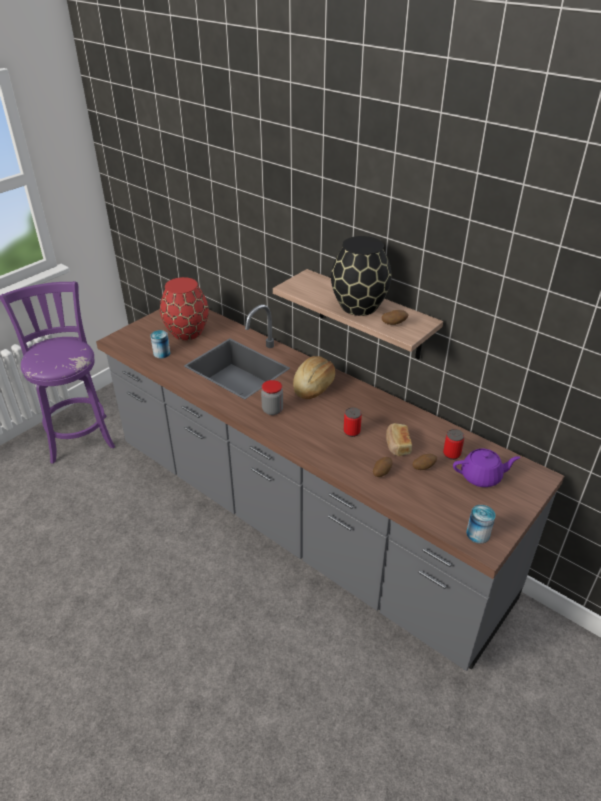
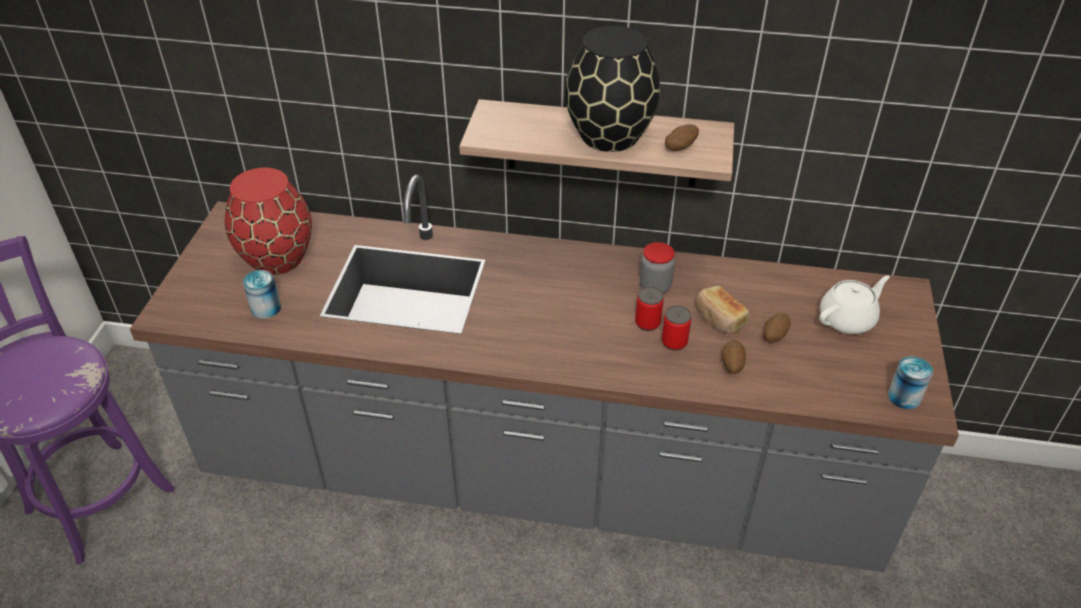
camera: 30 degrees left, 5 degrees up
jar [261,380,283,415] -> jar moved to [639,242,675,294]
bread [293,356,335,399] -> none
can [443,429,464,460] -> can moved to [662,305,691,351]
purple teapot [453,448,520,487] -> white teapot [819,275,890,334]

